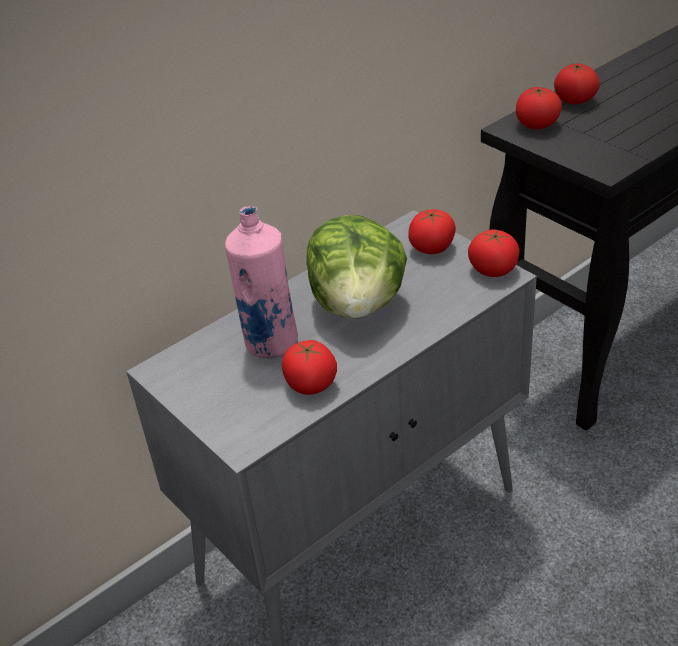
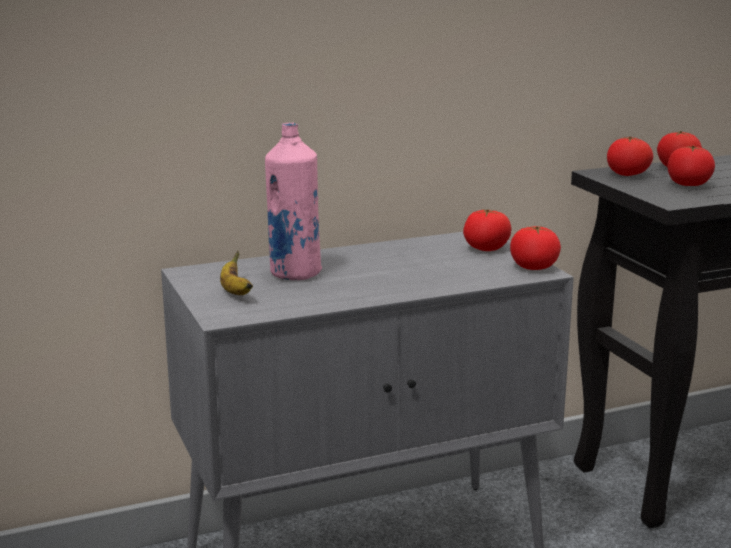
camera: 15 degrees right, 20 degrees down
tomato [282,340,337,395] -> tomato moved to [667,146,715,186]
lettuce [306,215,407,319] -> none
none -> banana [220,251,253,295]

